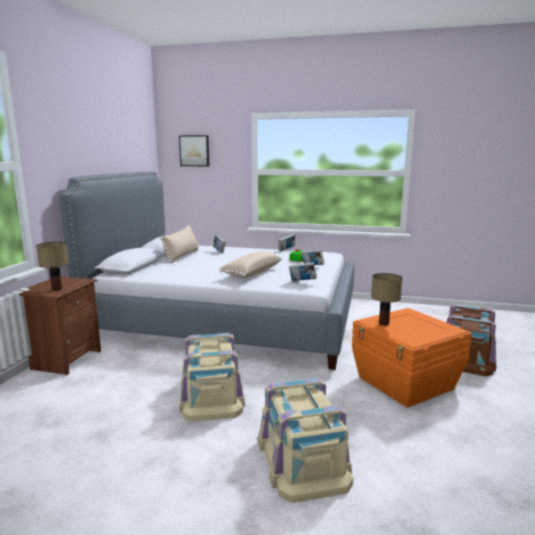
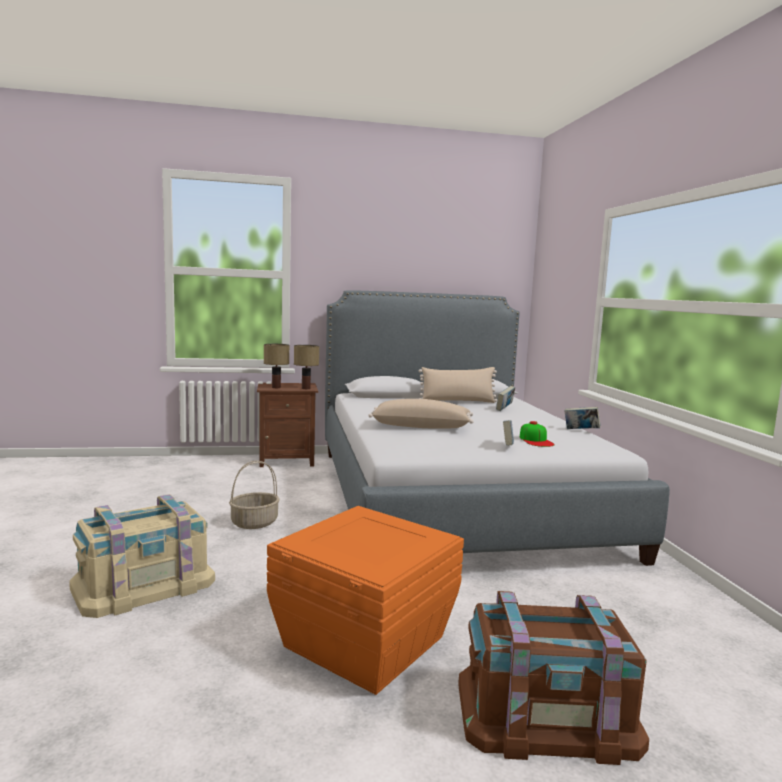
camera: 65 degrees right, 5 degrees down
picture [179,135,209,166] -> none
beige storage box [180,333,245,422] -> basket [229,461,280,529]
book [289,262,317,281] -> none
table lamp [371,273,402,326] -> table lamp moved to [294,345,319,389]

